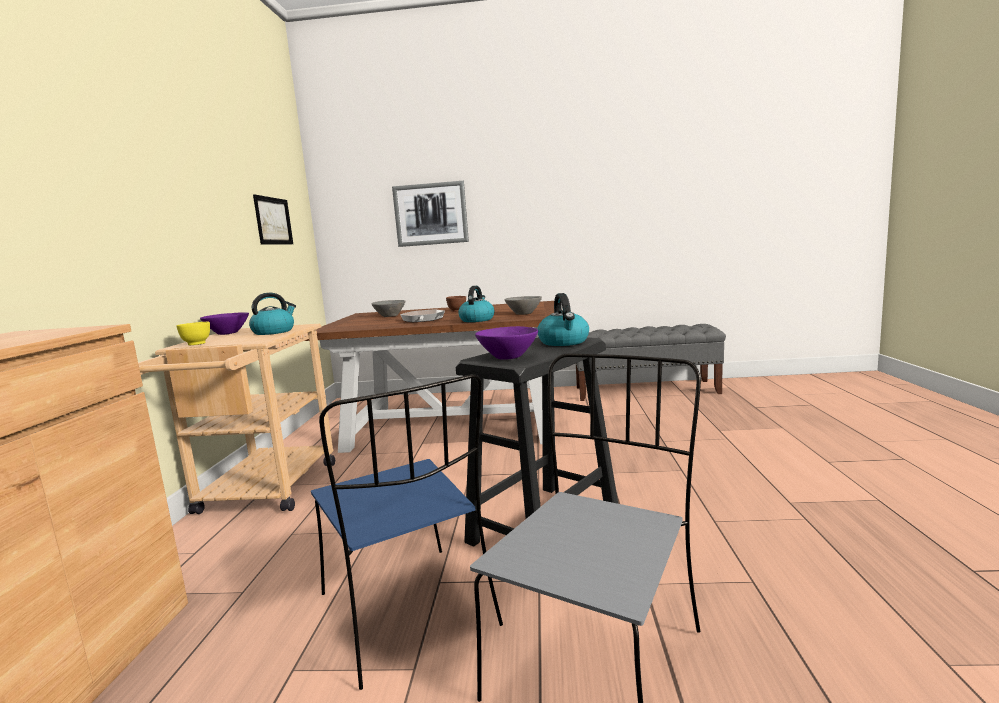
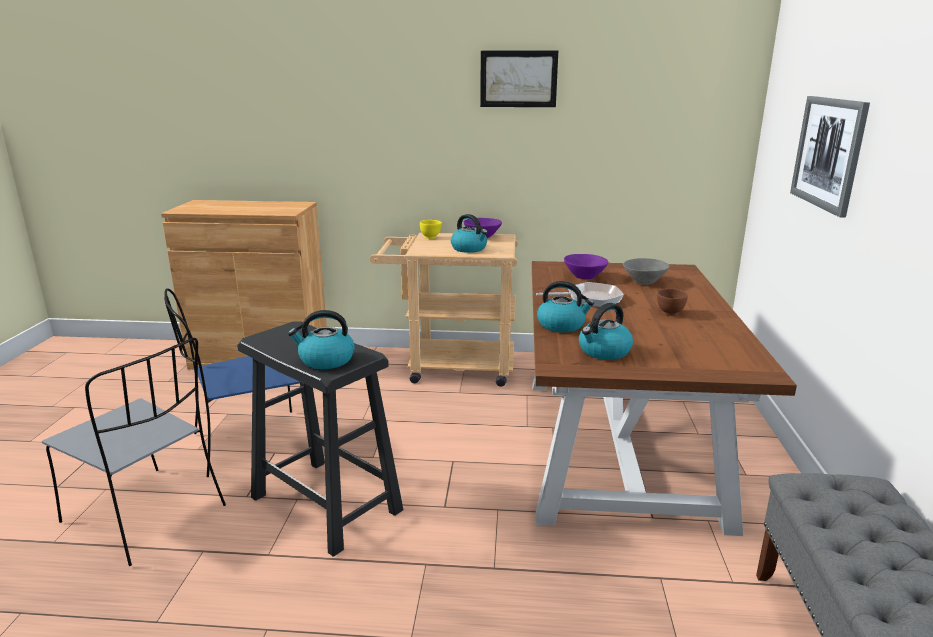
camera: 90 degrees right, 10 degrees up
picture [253,195,293,245] -> picture moved to [480,51,558,107]
purple bowl [475,326,538,360] -> purple bowl moved to [564,254,609,279]
grey bowl [504,296,542,315] -> kettle [579,303,633,360]

